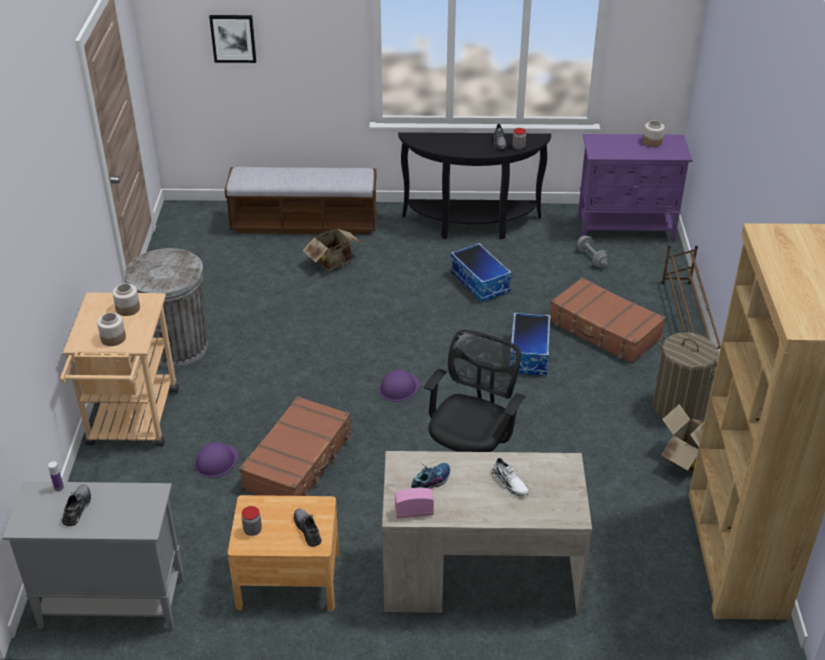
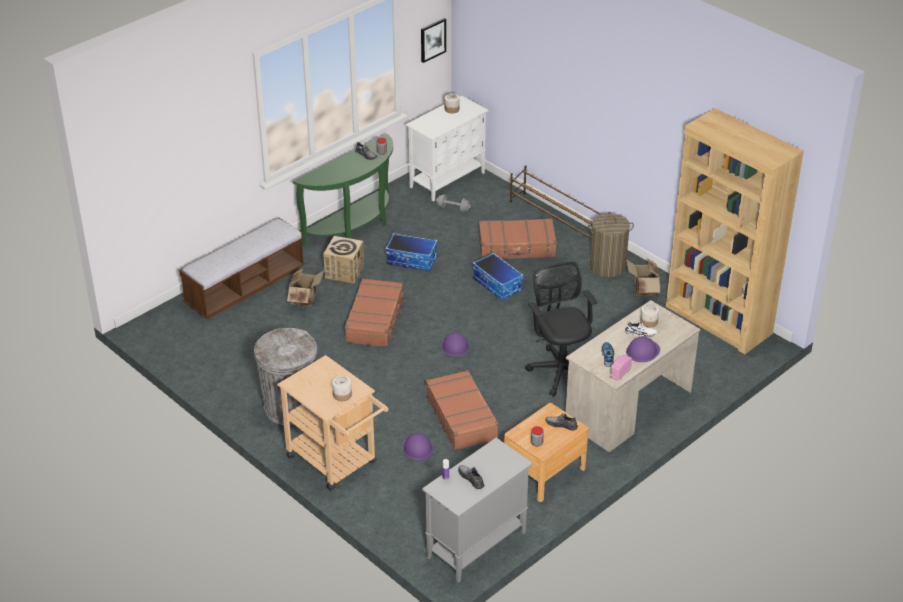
camera: 45 degrees left, 0 degrees up
jar [112,283,140,316] -> jar moved to [640,304,659,328]
picture [209,15,256,63] -> picture moved to [421,18,446,63]
black console table [398,132,551,239] -> green console table [293,134,393,247]
purple cabinet [578,134,692,242] -> white cabinet [405,96,489,201]
none -> cardboard box [324,236,364,284]
none -> brown suitcase [345,278,406,347]
none -> purple hard hat [626,336,660,362]

